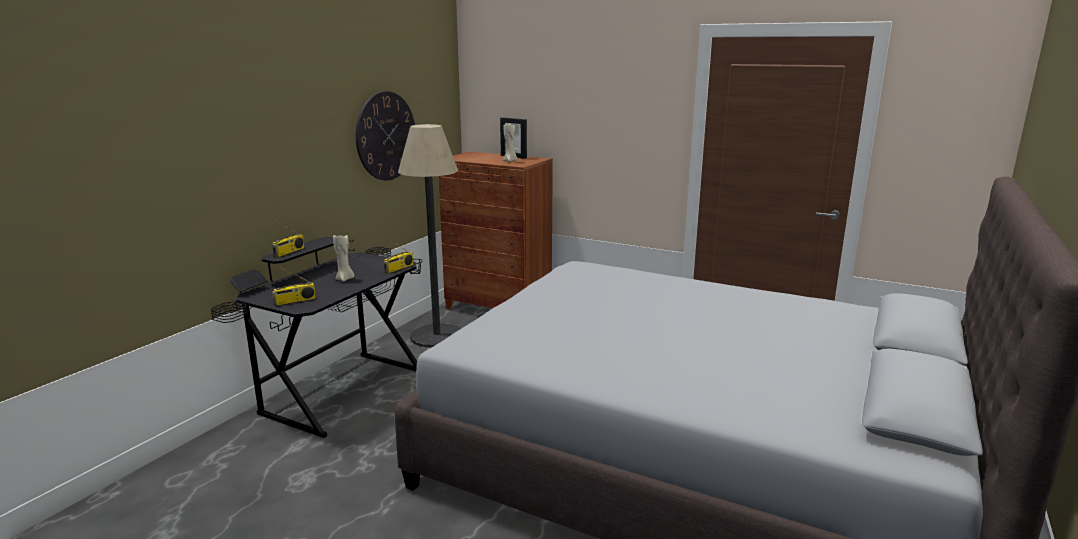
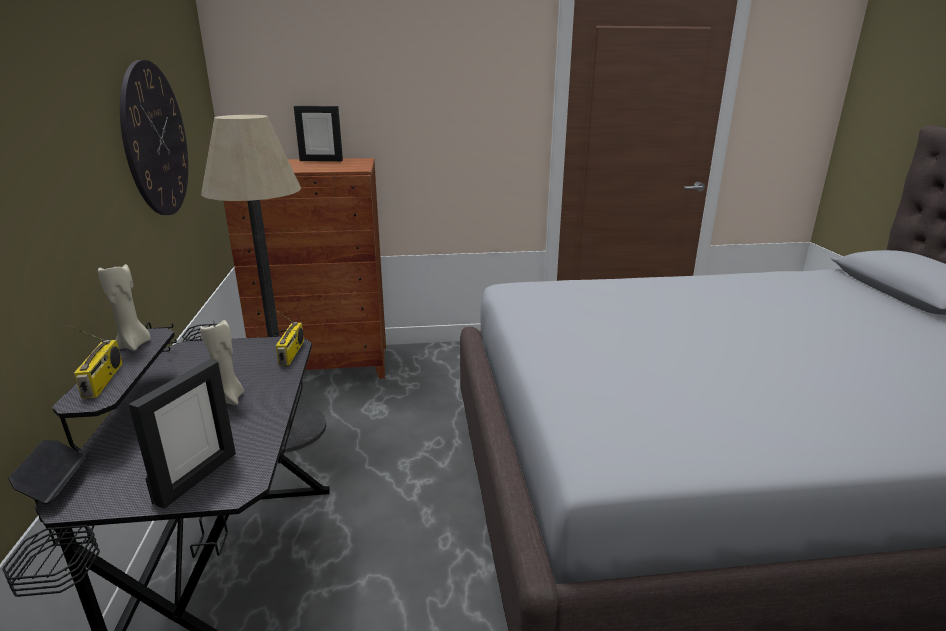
camera: 35 degrees left, 5 degrees up
radio [272,266,316,306] -> picture frame [128,360,236,509]
beige candle [503,124,517,162] -> beige candle moved to [98,261,151,351]

